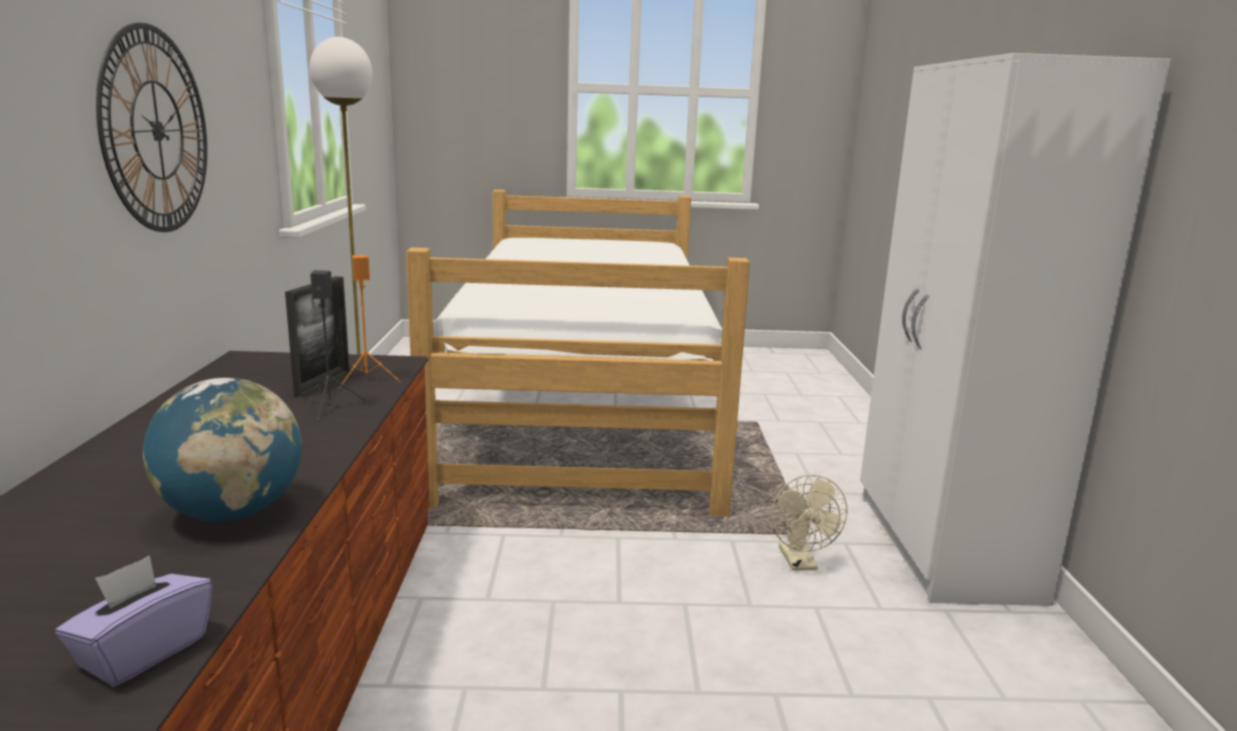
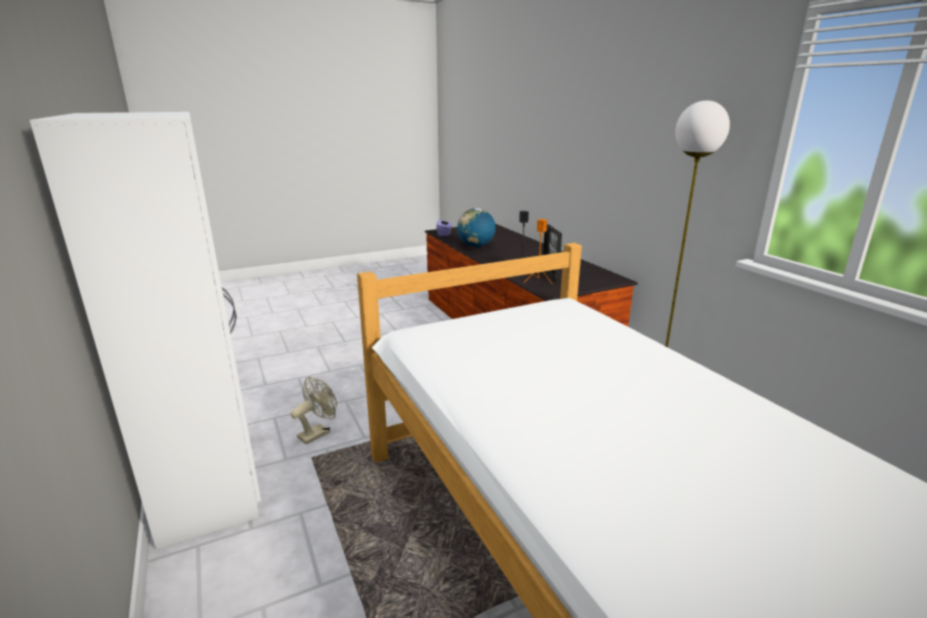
camera: 155 degrees right, 5 degrees up
wall clock [96,23,207,232] -> none
beige fan [771,475,848,571] -> beige fan turned 75 degrees clockwise [290,377,337,444]

